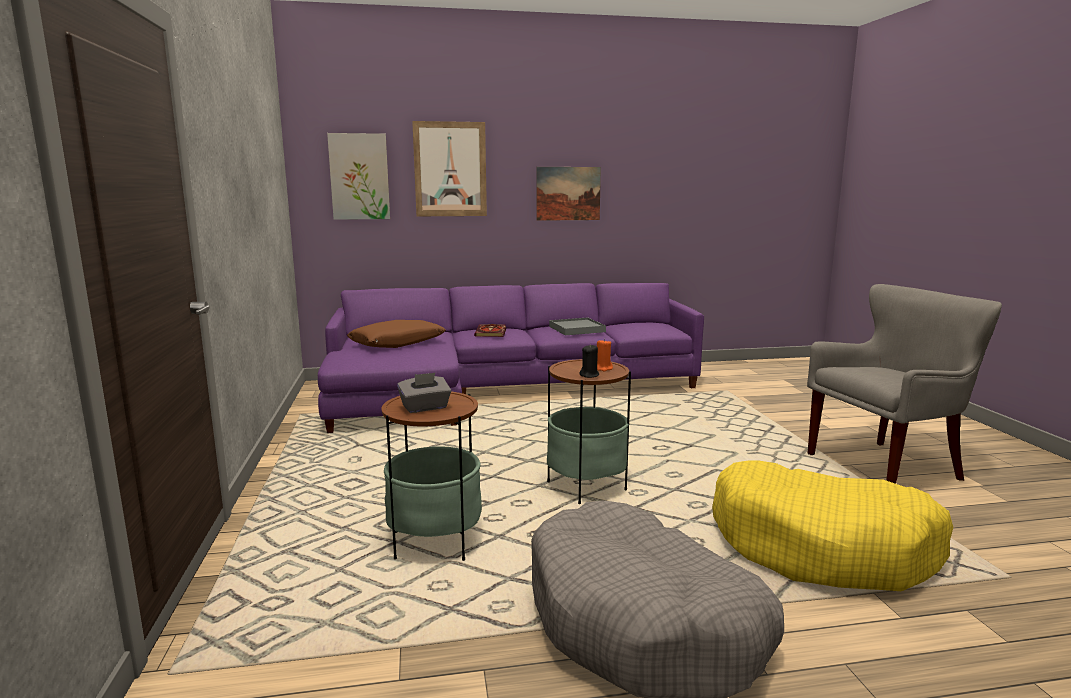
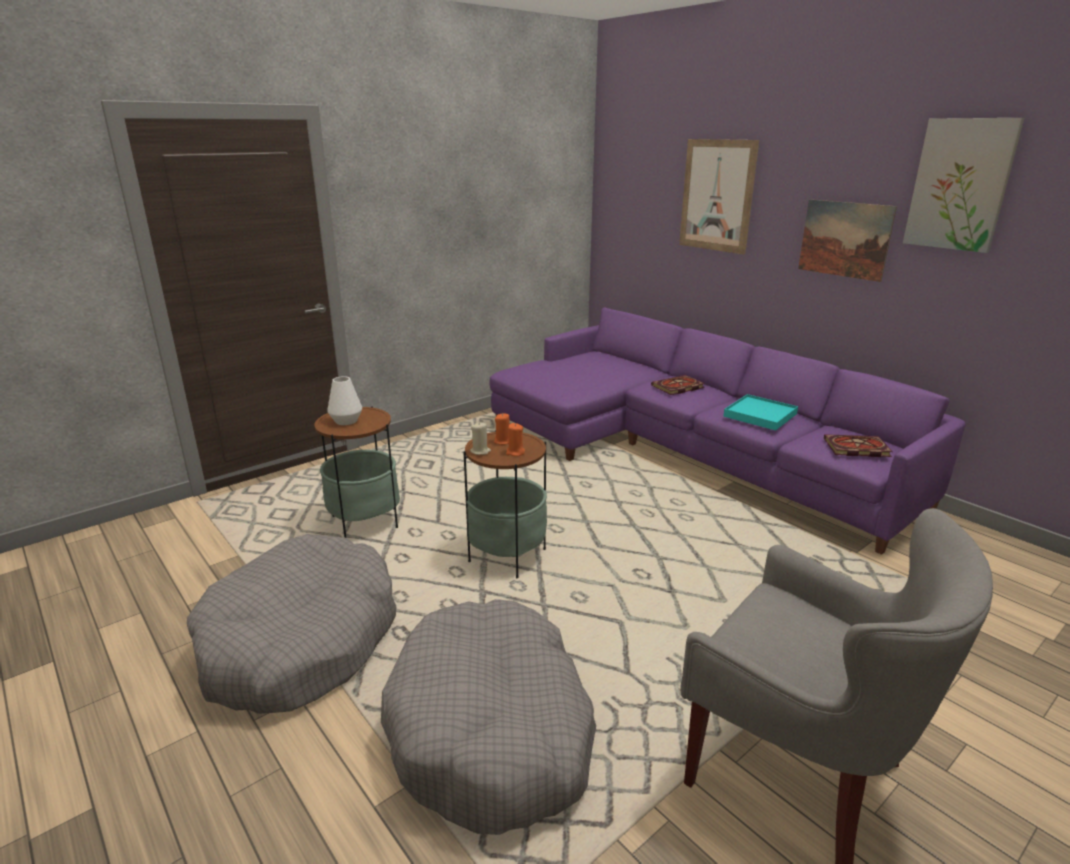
camera: 60 degrees right, 10 degrees up
picture [327,133,390,220] -> picture moved to [903,118,1024,253]
brown pillow [347,320,446,348] -> none
grey tissue box [397,373,451,413] -> white vase [327,376,362,425]
grey tray [549,318,606,335] -> turquoise tray [723,394,798,431]
black candle [580,344,599,378] -> beige candle [470,422,491,455]
yellow dog bed [712,461,953,591] -> grey dog bed [381,599,596,835]
none -> orange candle [494,413,510,445]
none -> book [824,434,893,457]

